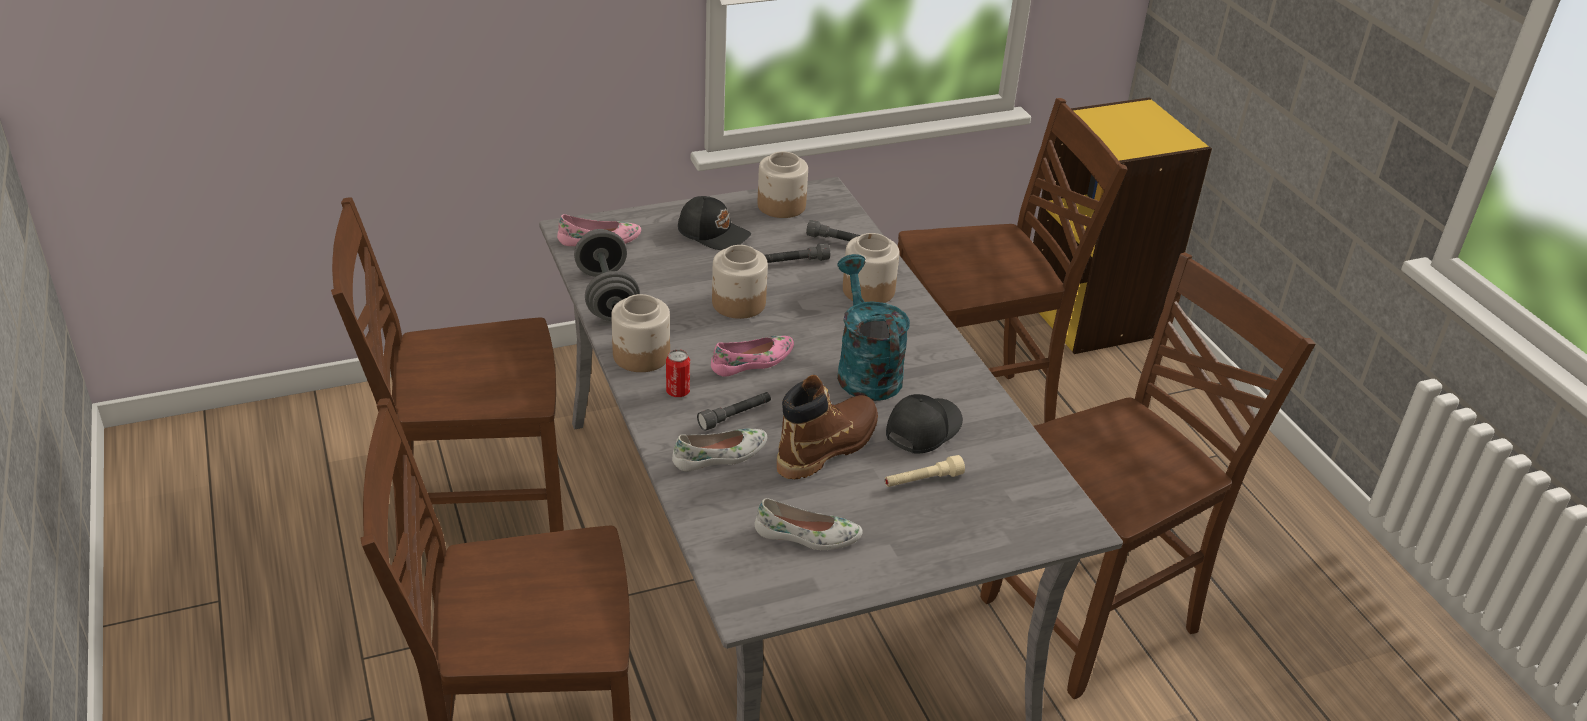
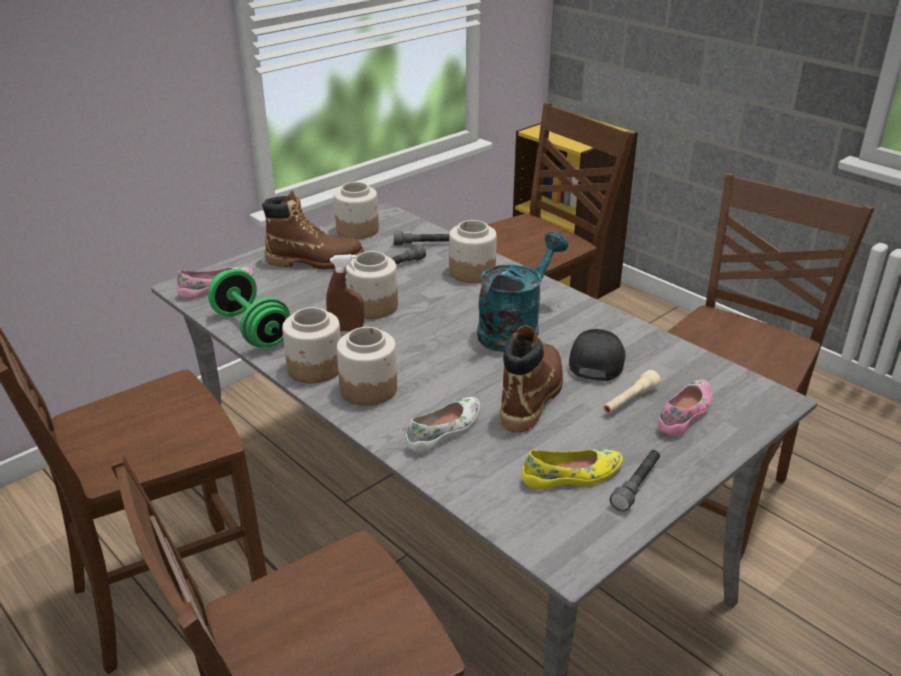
camera: 20 degrees left, 5 degrees down
grey dumbbell [574,229,640,321] -> green dumbbell [208,269,290,347]
can [666,349,690,397] -> jar [337,327,397,406]
black cap [678,196,751,250] -> brown boot [262,191,364,270]
grey flashlight [697,392,771,431] -> grey flashlight moved to [610,450,660,511]
pink shoe [711,336,794,377] -> pink shoe moved to [658,379,712,437]
white shoe [754,498,863,550] -> yellow shoe [521,449,623,490]
turquoise watering can [837,254,910,401] -> turquoise watering can turned 75 degrees clockwise [477,231,568,352]
none -> brown spray bottle [326,254,364,331]

